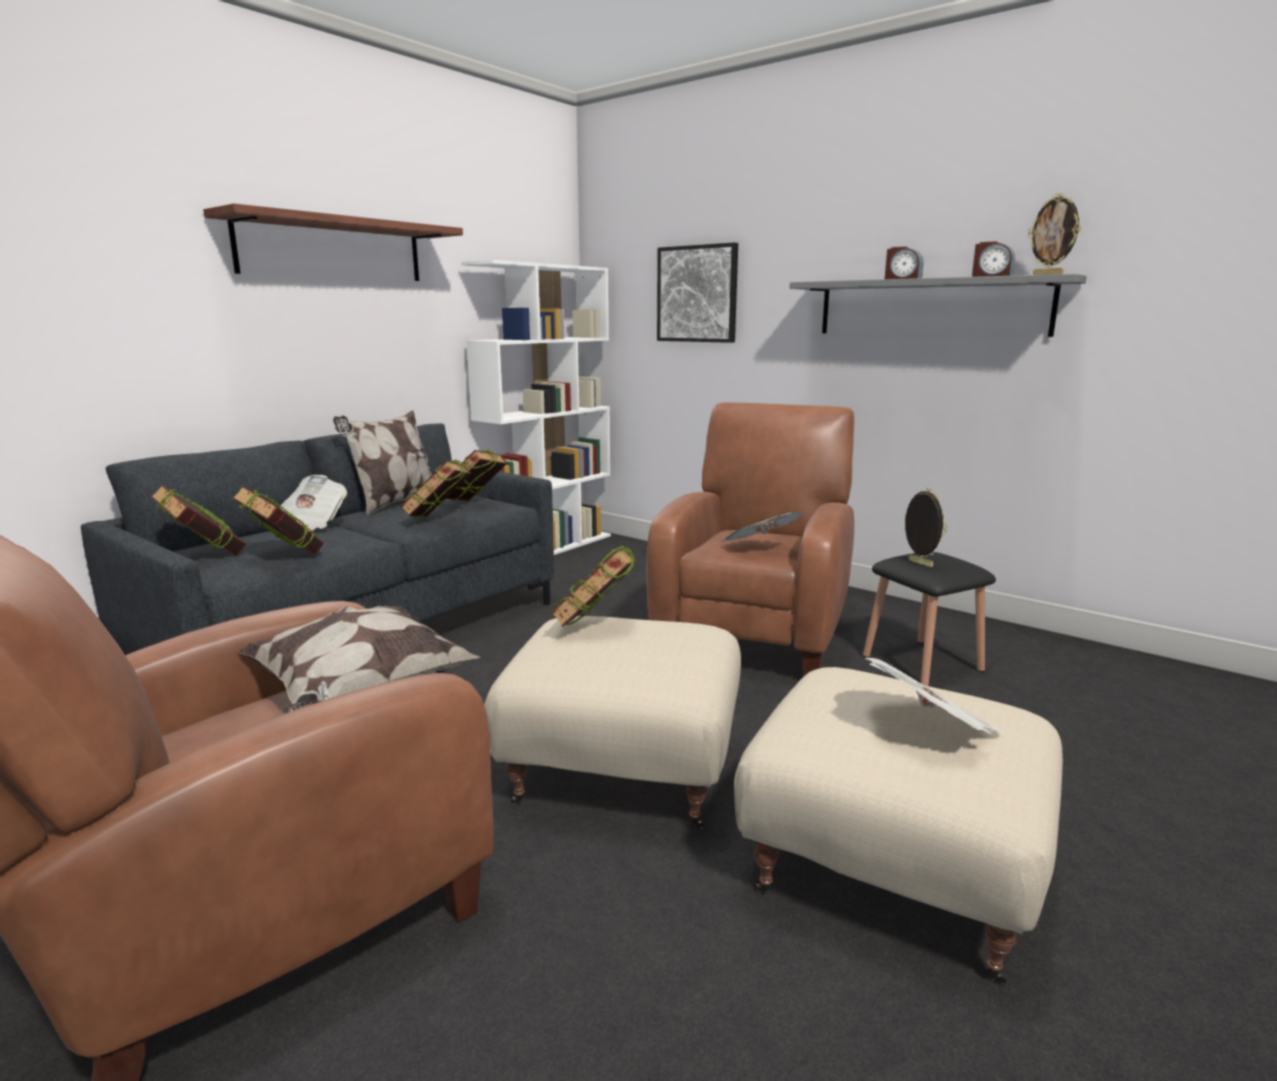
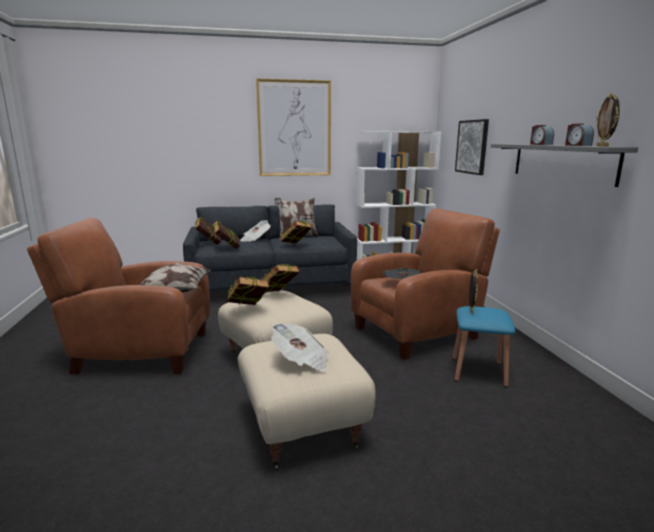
camera: 40 degrees right, 0 degrees up
shelf [203,203,463,281] -> picture [256,78,331,176]
book [445,449,507,501] -> book moved to [227,276,269,305]
black stool [863,552,996,686] -> blue stool [452,306,515,387]

